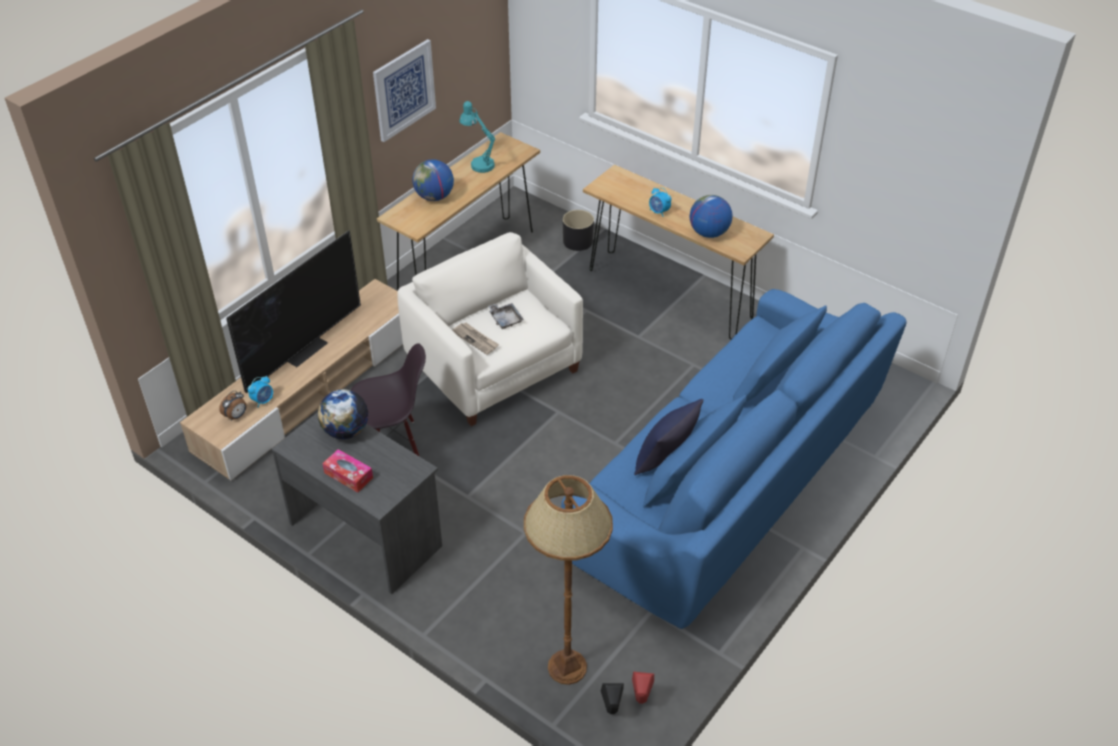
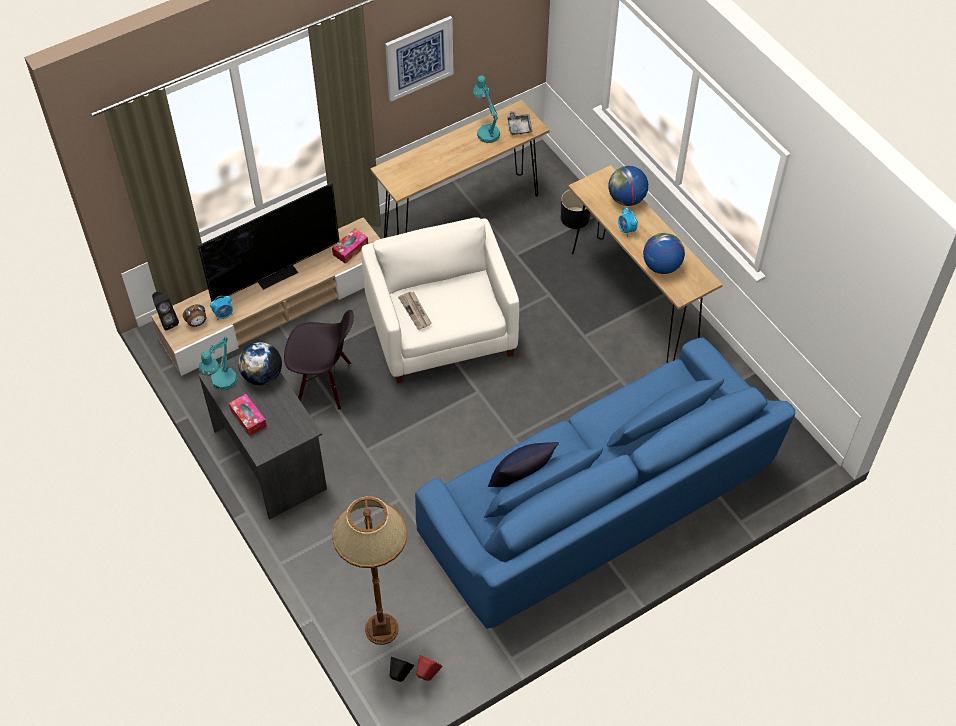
camera: 20 degrees right, 10 degrees up
globe [412,159,454,201] -> globe moved to [608,166,648,206]
grey tray [488,303,524,329] -> grey tray moved to [507,111,532,135]
none -> black speaker [152,292,179,331]
none -> turquoise table lamp [199,336,237,390]
none -> tissue box [332,229,368,264]

